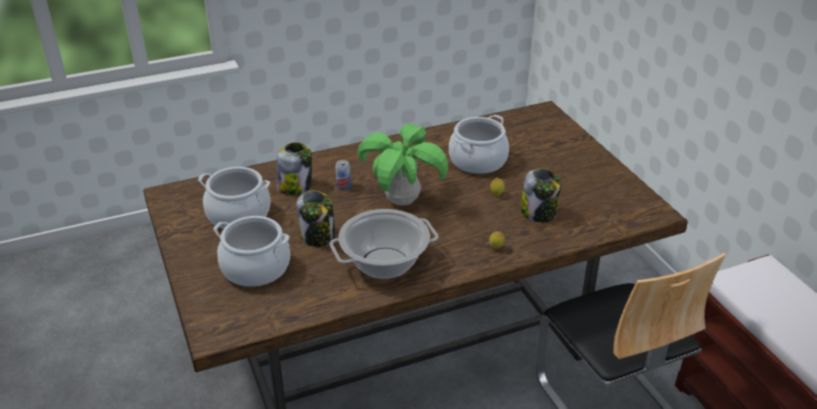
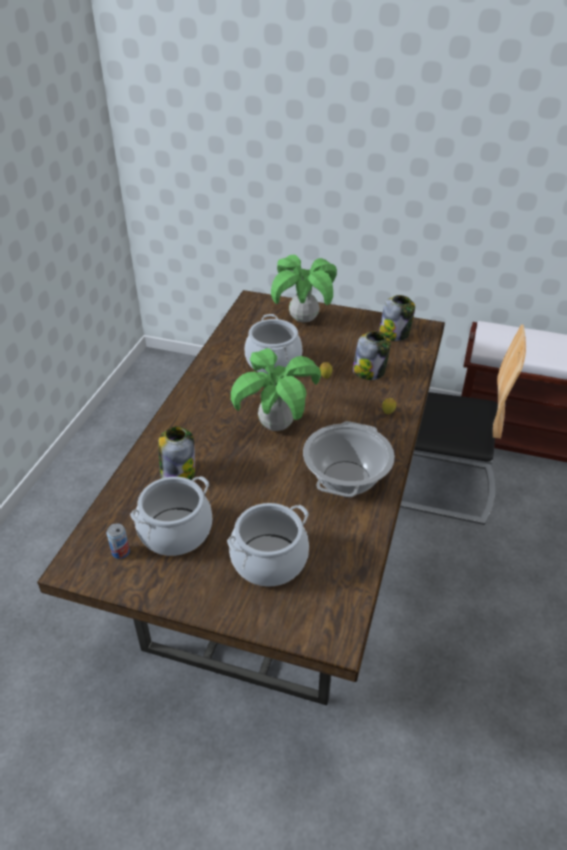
camera: 50 degrees left, 5 degrees up
jar [297,190,335,247] -> jar moved to [379,295,415,341]
can [335,160,351,190] -> can moved to [107,523,130,559]
none -> potted plant [271,255,337,323]

